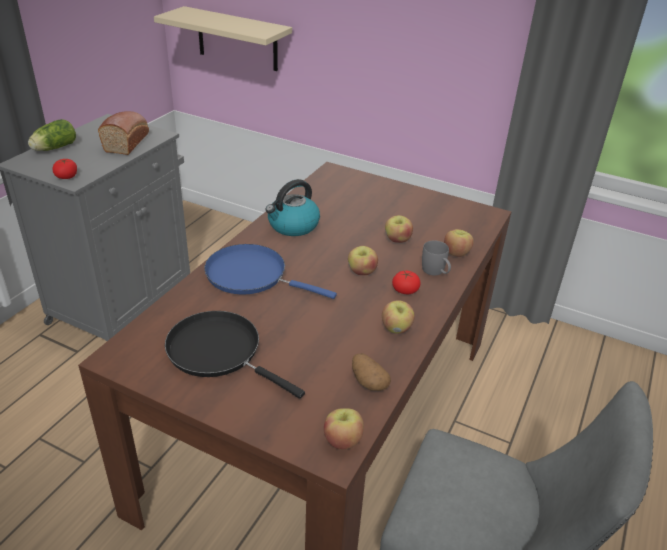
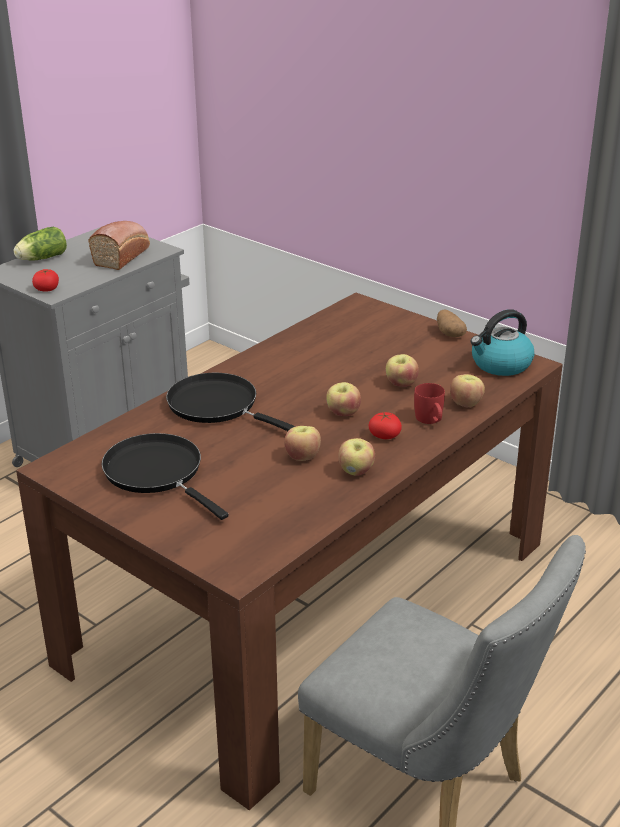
camera: 15 degrees right, 5 degrees down
beige shelf [154,6,292,71] -> none
blue frying pan [204,244,337,299] -> black frying pan [166,373,296,431]
kettle [265,179,320,236] -> kettle moved to [471,309,534,376]
apple [324,408,364,450] -> apple moved to [284,426,321,461]
potato [352,353,391,391] -> potato moved to [437,310,467,337]
grey mug [422,241,451,276] -> red mug [414,383,445,424]

